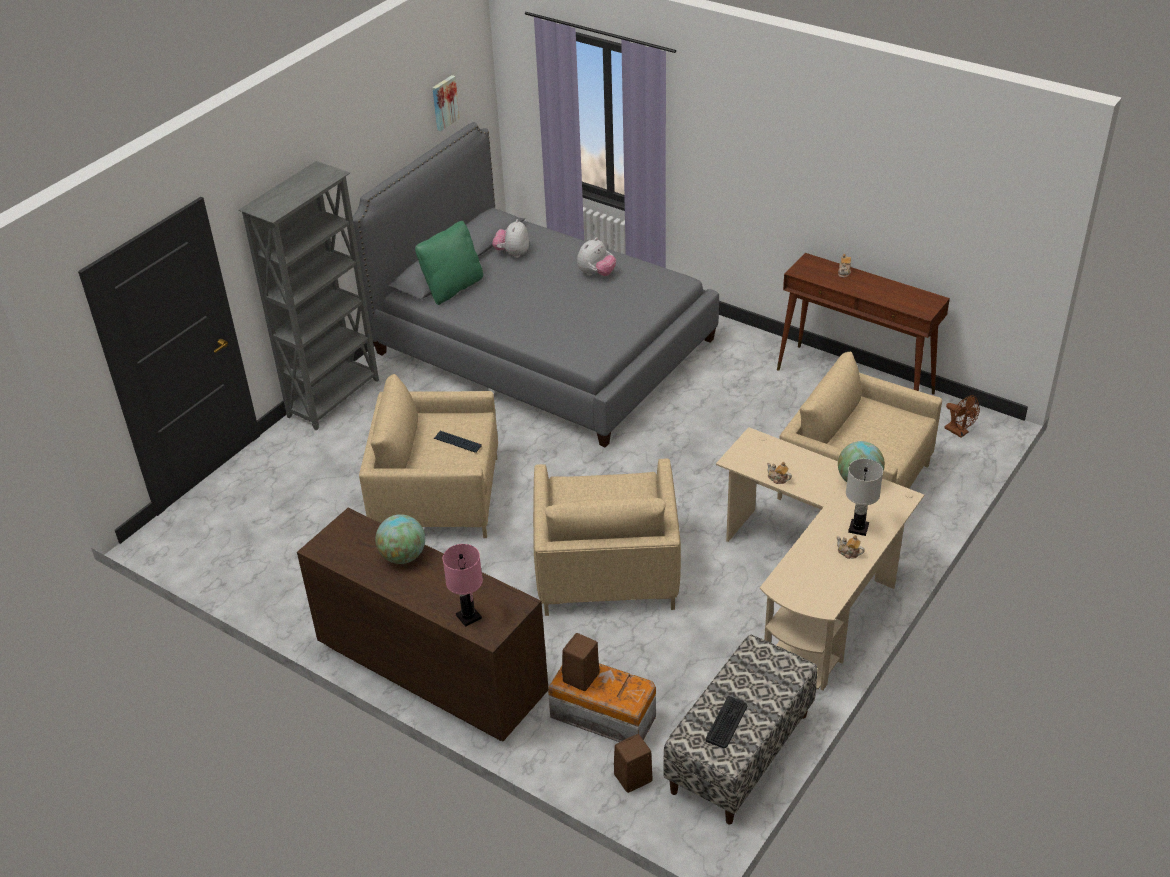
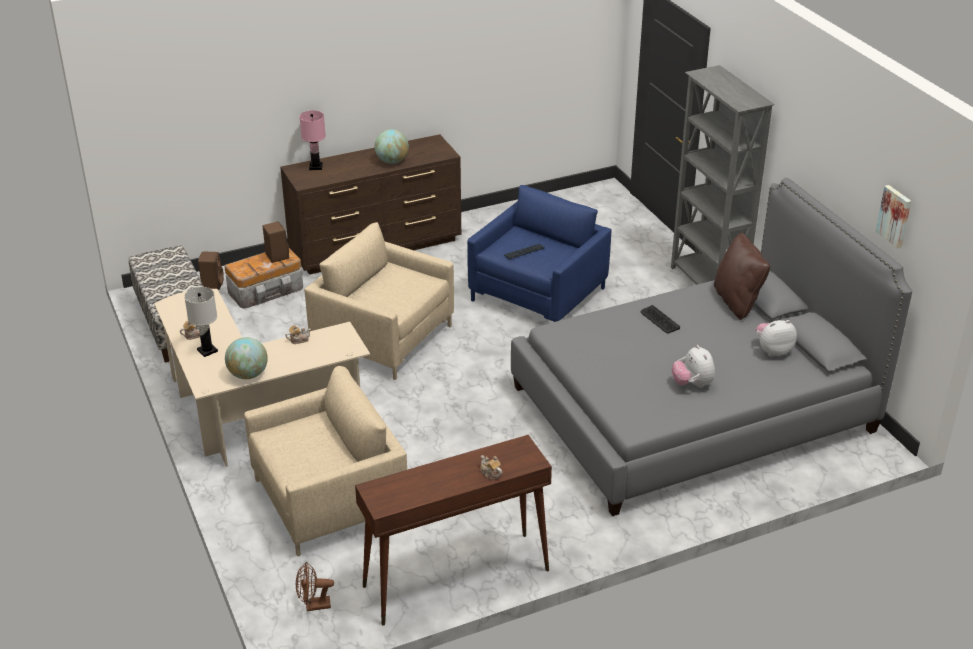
camera: 120 degrees right, 5 degrees down
beige armchair [359,374,498,538] -> blue armchair [467,185,612,322]
green pillow [415,221,483,305] -> brown pillow [714,232,770,320]
plush toy [492,219,529,258] -> plush toy turned 60 degrees counterclockwise [756,320,797,357]
keyboard [706,696,747,748] -> keyboard moved to [641,305,680,333]

